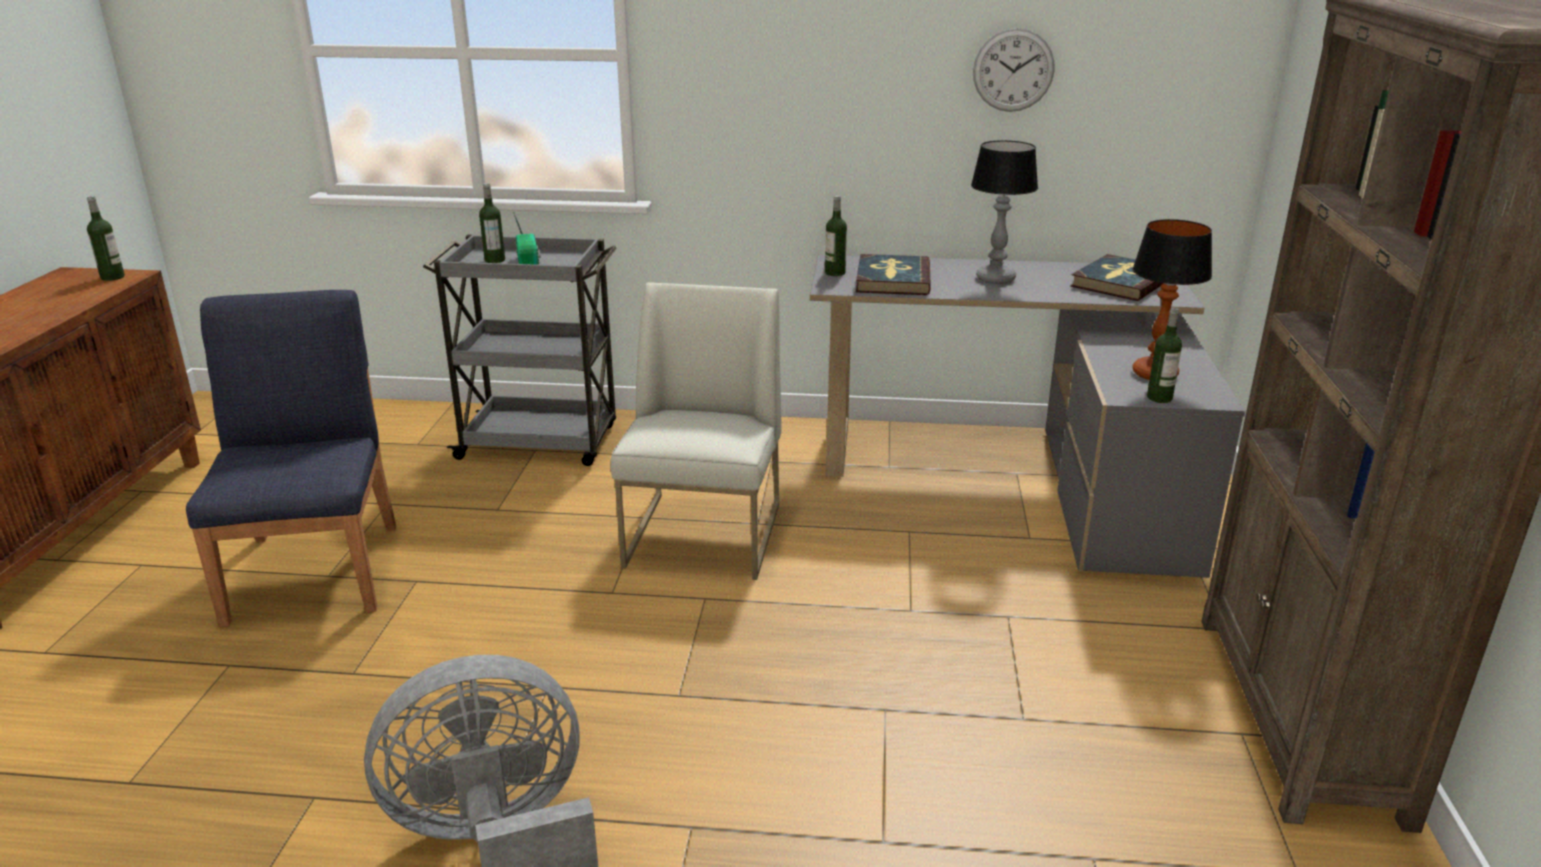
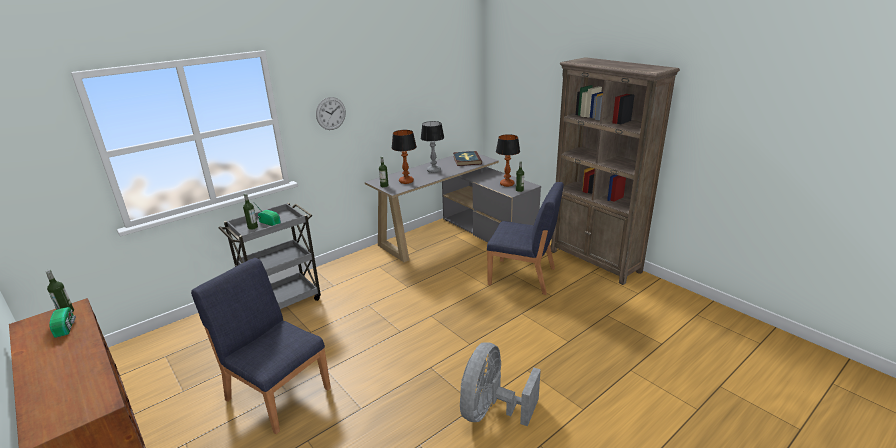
camera: 45 degrees left, 0 degrees up
white chair [610,282,781,580] -> none
book [856,254,931,295] -> table lamp [391,130,417,184]
wall clock [973,28,1055,112] -> wall clock moved to [316,97,346,130]
none -> radio [49,295,76,338]
none -> blue chair [487,182,564,295]

